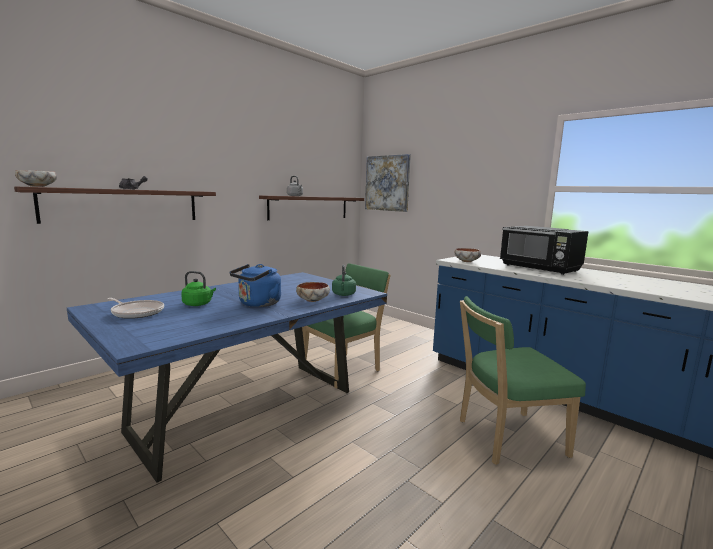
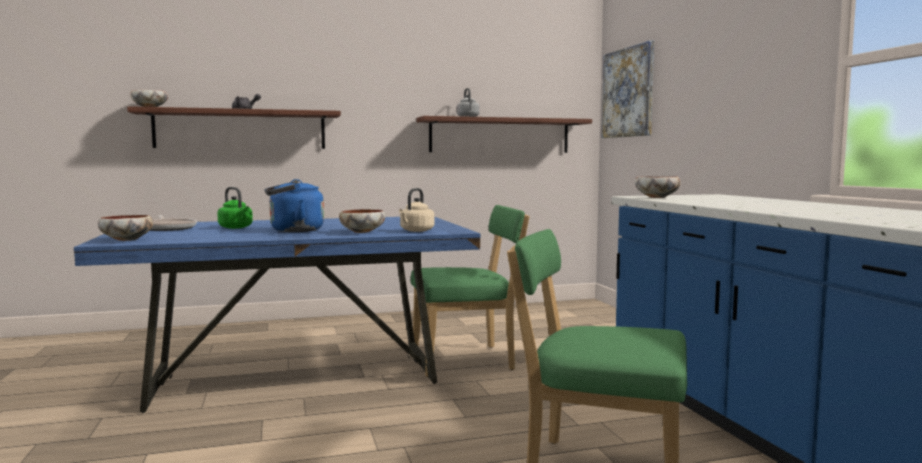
camera: 30 degrees right, 5 degrees down
green kettle [332,265,356,296] -> beige kettle [399,188,434,232]
black microwave [500,226,589,275] -> none
none -> bowl [98,215,153,241]

